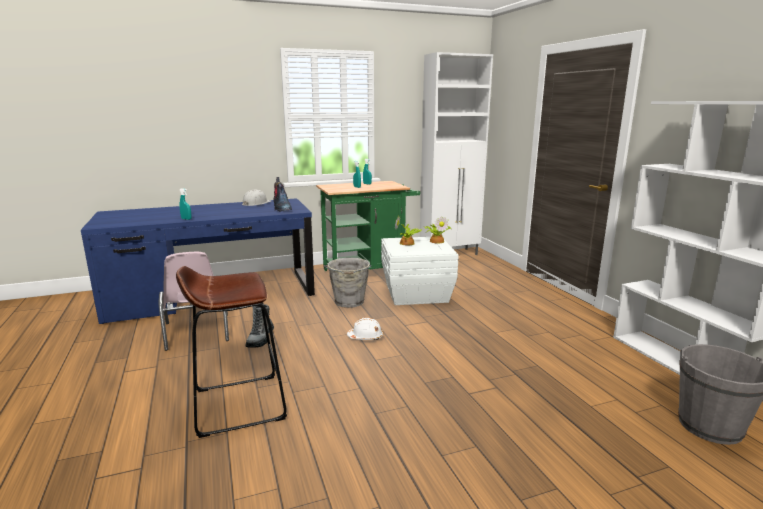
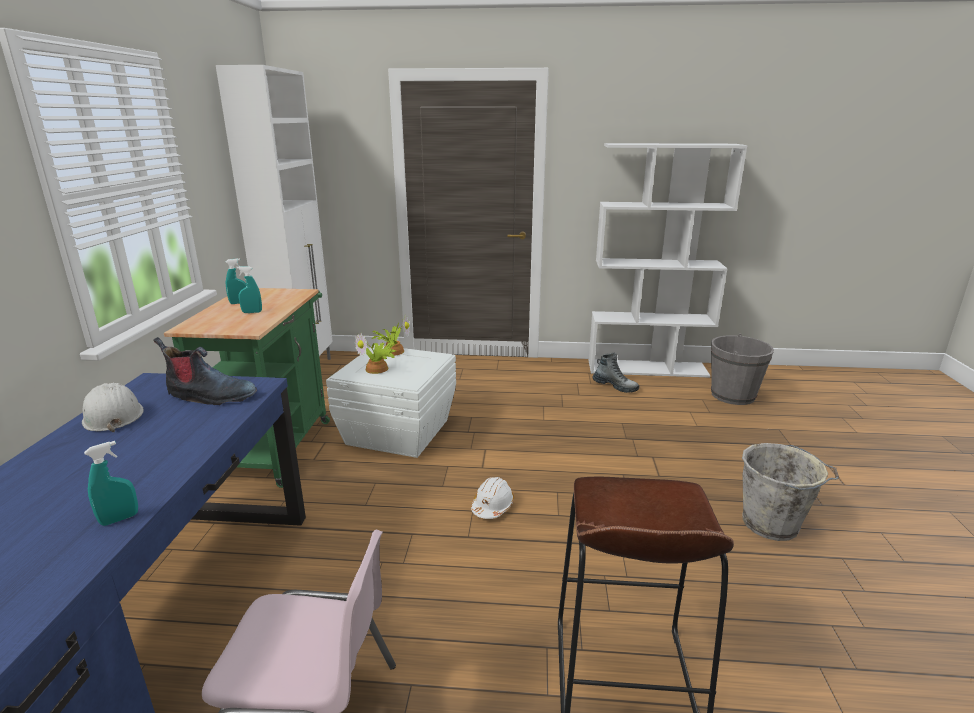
camera: 65 degrees left, 5 degrees up
boot [245,304,274,348] -> boot moved to [592,352,639,393]
grey bucket [325,258,372,308] -> grey bucket moved to [742,443,839,541]

